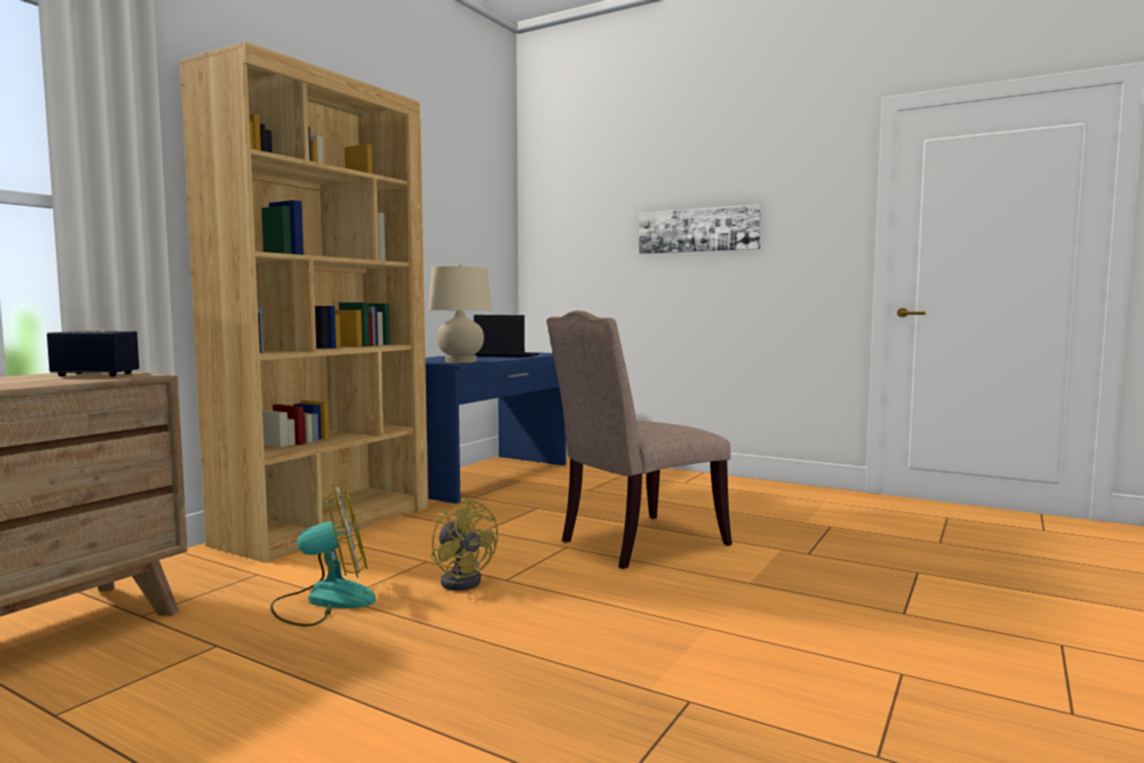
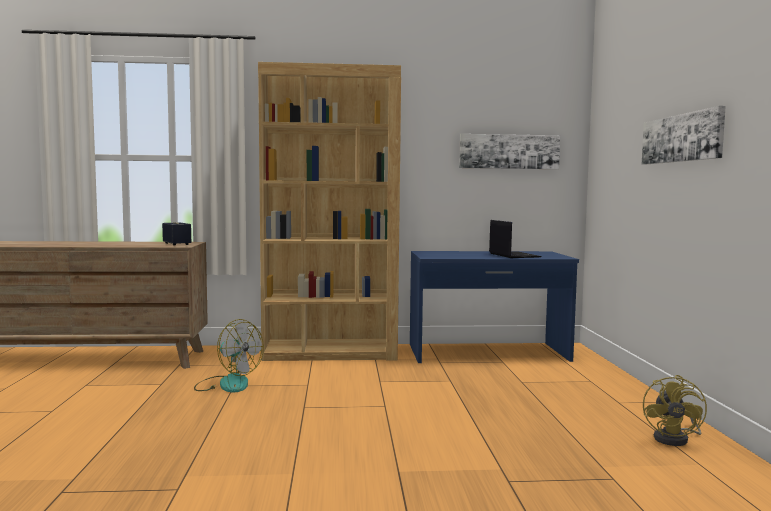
camera: 55 degrees right, 0 degrees up
beige table lamp [428,264,492,363] -> none
yellow fan [431,498,498,591] -> yellow fan moved to [643,375,707,446]
beige chair [547,310,732,569] -> none
none -> picture [459,134,560,169]

